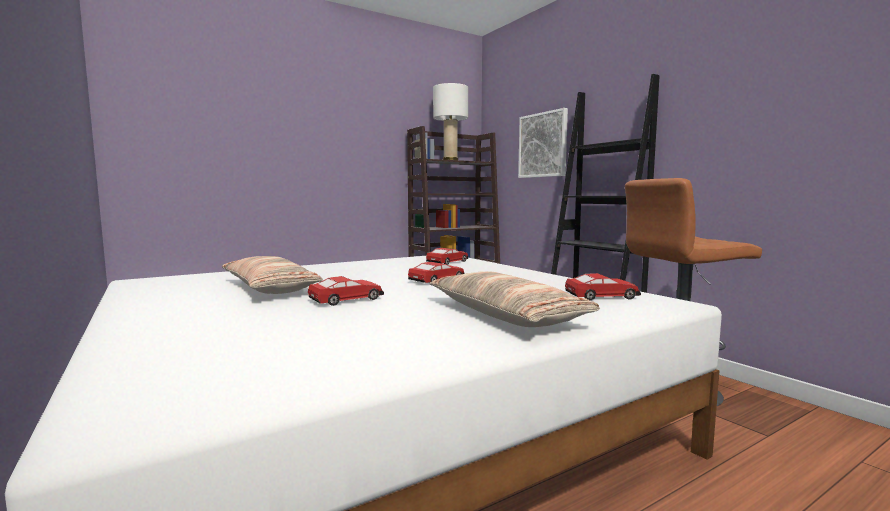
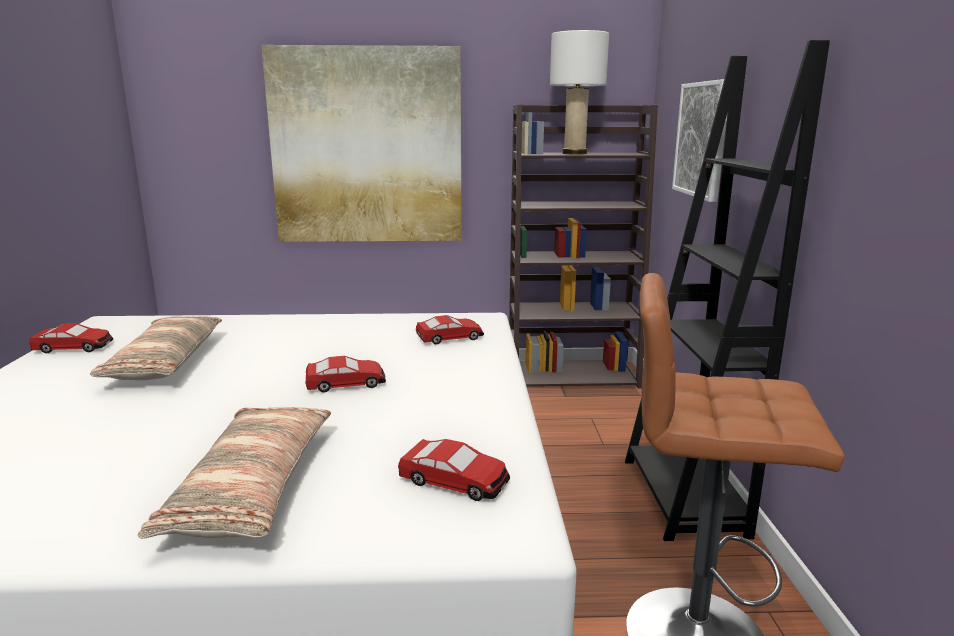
camera: 30 degrees right, 10 degrees up
toy car [308,276,384,306] -> toy car moved to [29,324,113,353]
none -> picture [261,45,462,242]

